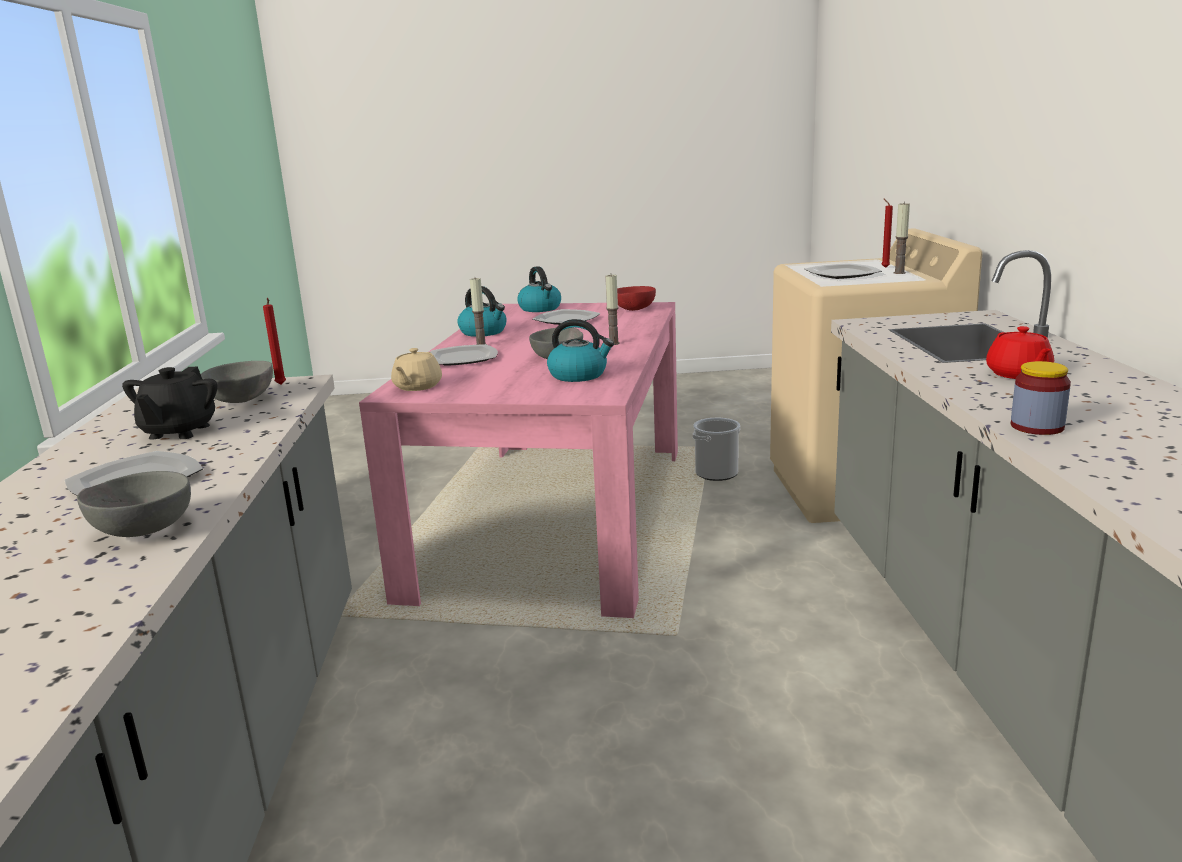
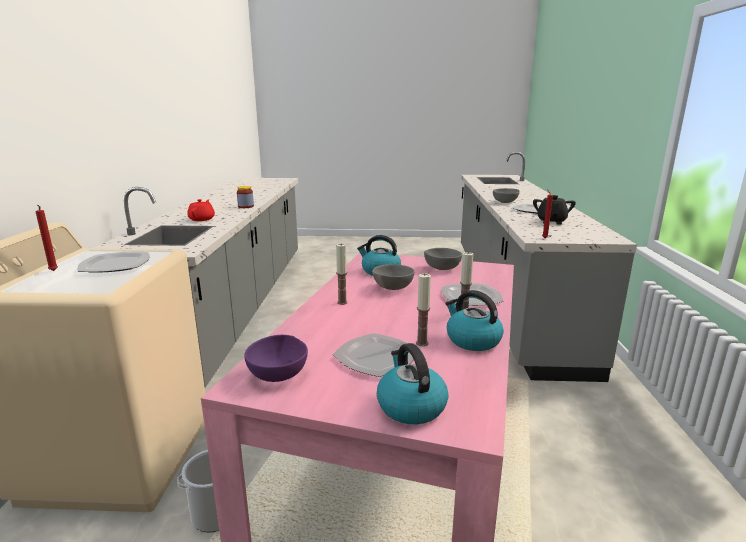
camera: 175 degrees left, 0 degrees up
grey bowl [201,361,273,403] -> grey bowl moved to [424,248,462,270]
beige teapot [391,348,442,391] -> none
red bowl [617,286,656,311] -> purple bowl [244,335,308,382]
candle [893,202,910,274] -> candle moved to [416,273,431,346]

